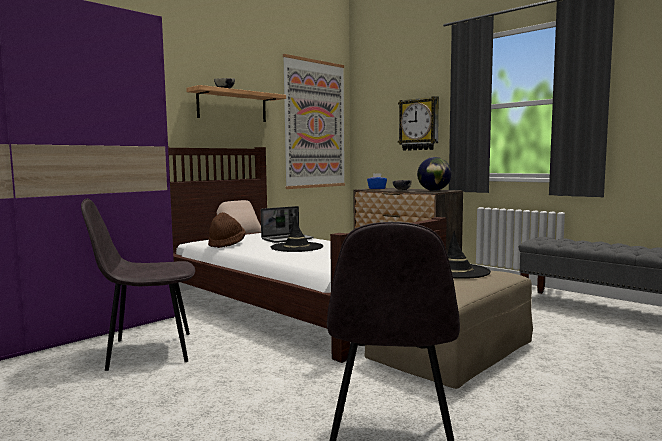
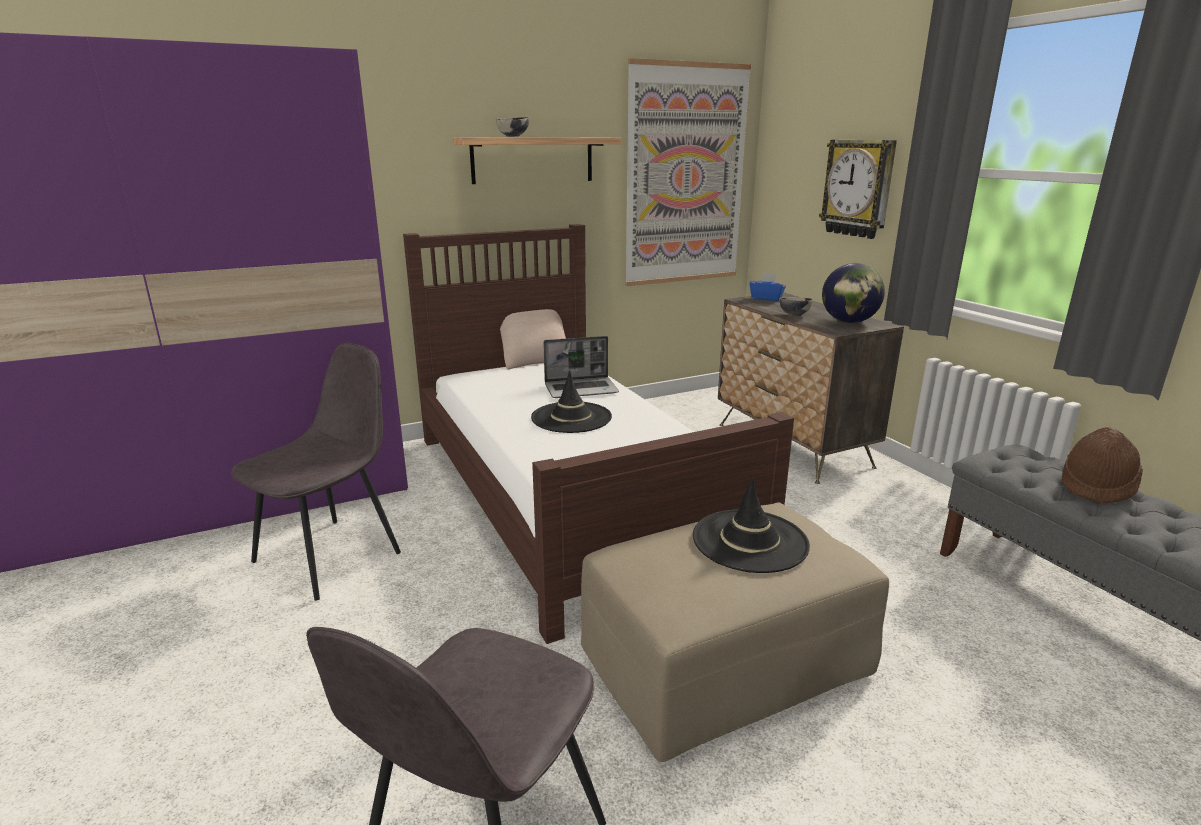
camera: 20 degrees right, 15 degrees up
grey chair [81,198,195,371] -> grey chair turned 120 degrees clockwise [231,343,401,601]
brown hat [208,212,246,248] -> brown hat moved to [1062,427,1143,503]

